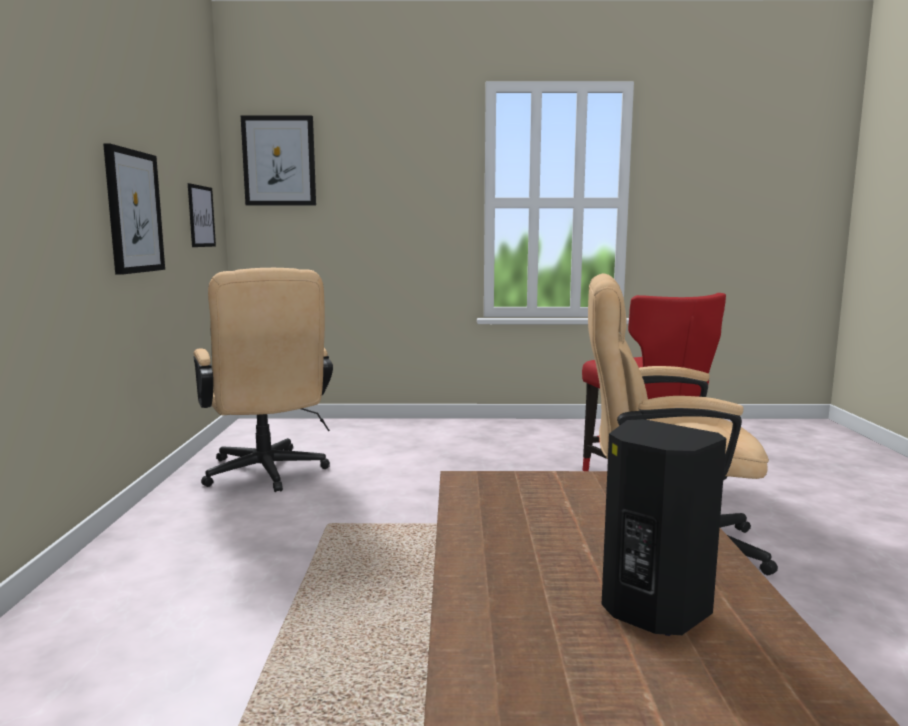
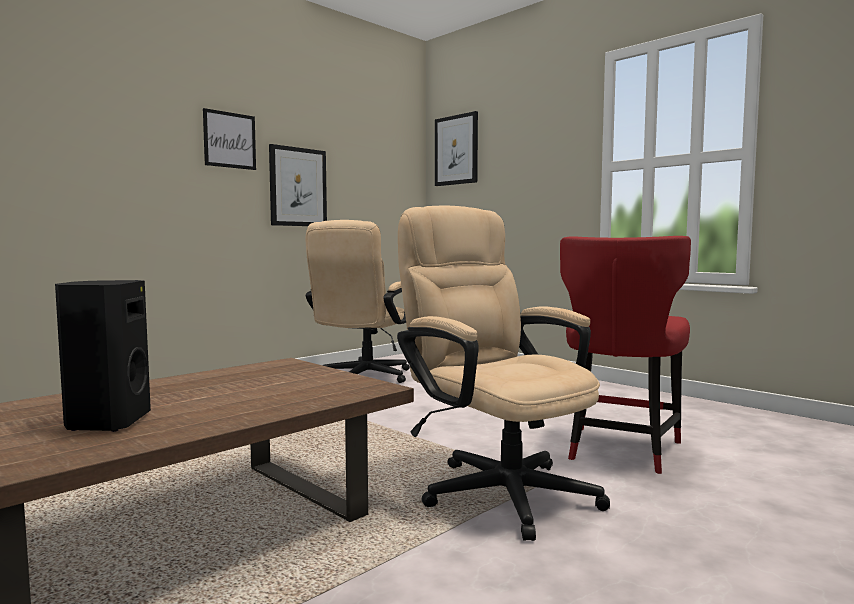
camera: 45 degrees right, 5 degrees down
picture [188,183,216,247] -> picture moved to [203,108,256,170]

